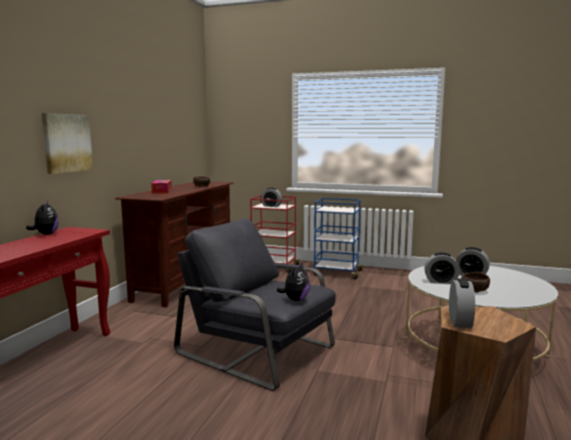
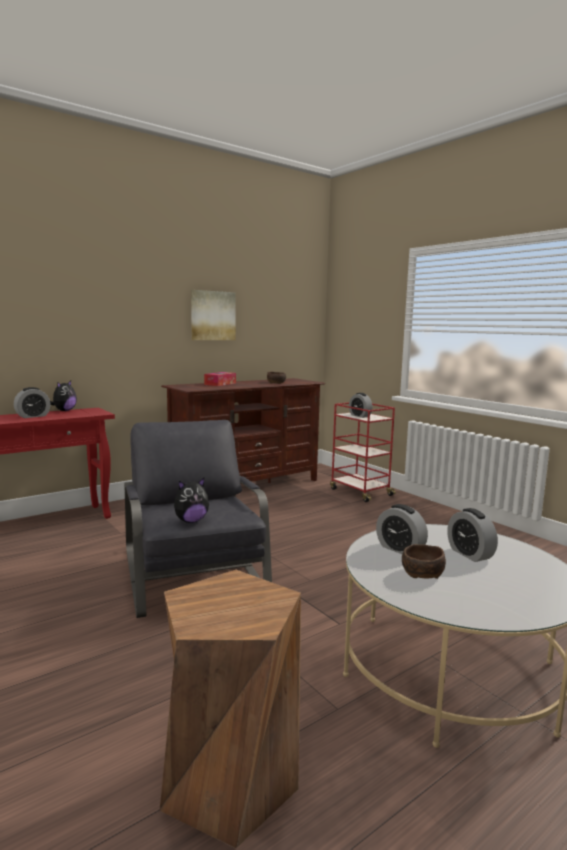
camera: 35 degrees right, 0 degrees up
picture [42,113,93,174] -> picture moved to [191,290,236,340]
blue cart [314,198,364,279] -> none
alarm clock [449,278,475,328] -> alarm clock moved to [14,387,50,418]

